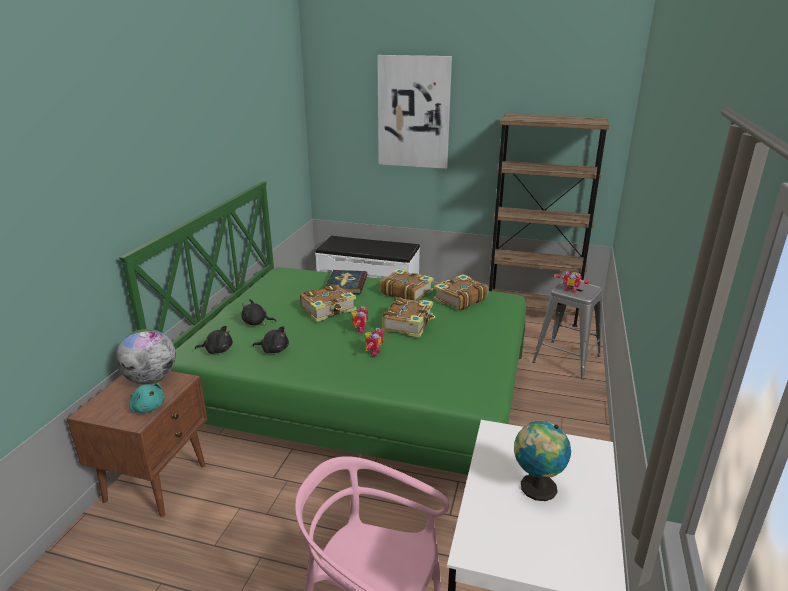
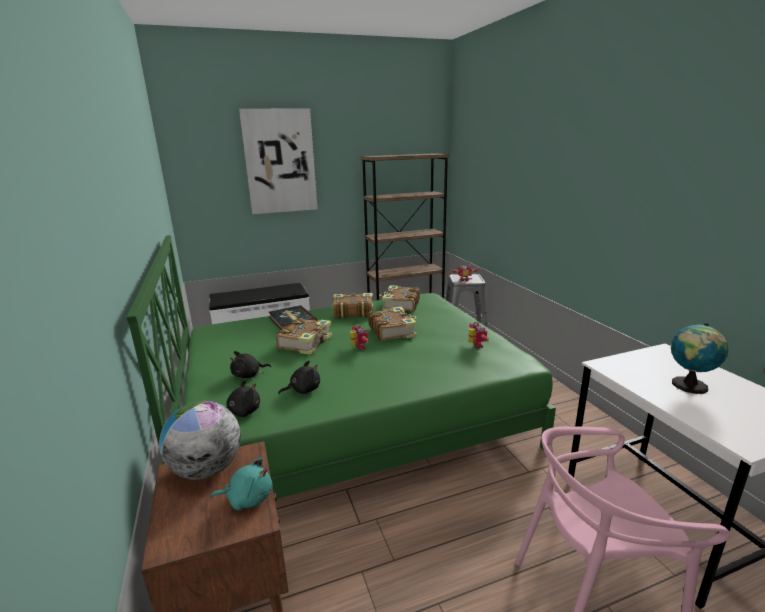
camera: 35 degrees left, 5 degrees down
toy robot [365,328,385,356] -> toy robot moved to [468,322,489,348]

